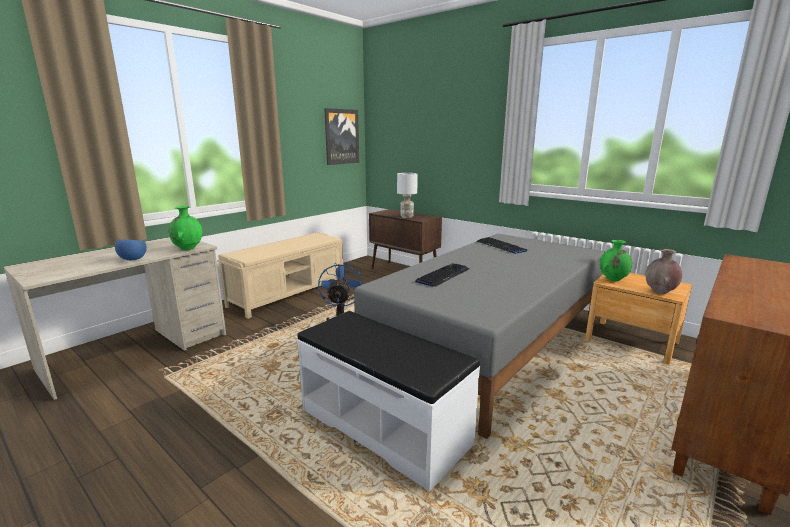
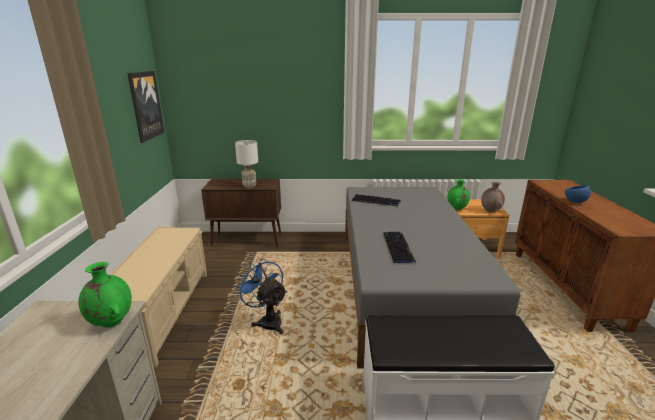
camera: 40 degrees left, 5 degrees up
blue bowl [115,240,147,260] -> blue bowl moved to [565,185,591,203]

